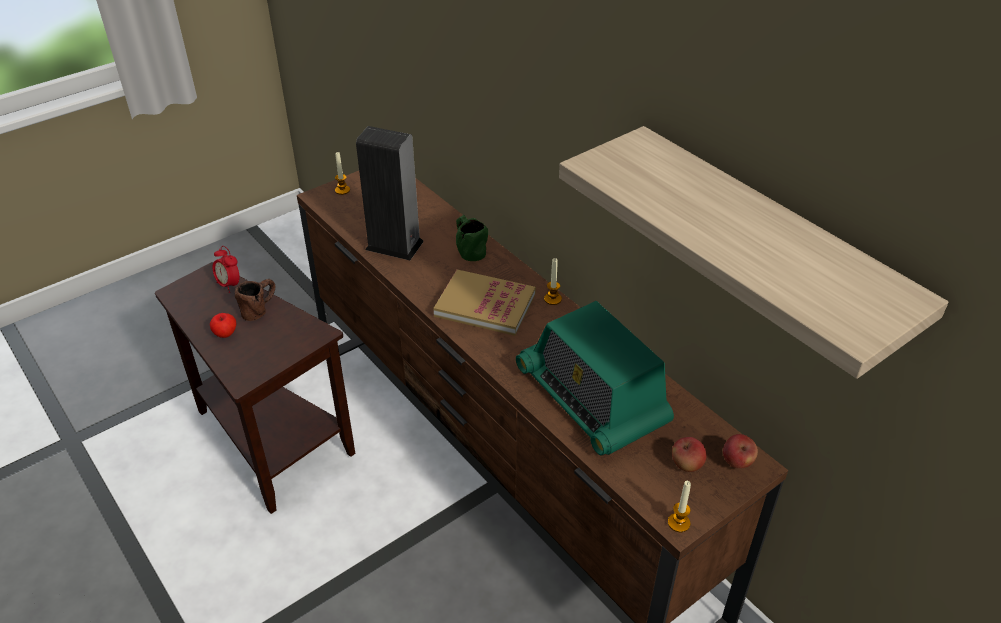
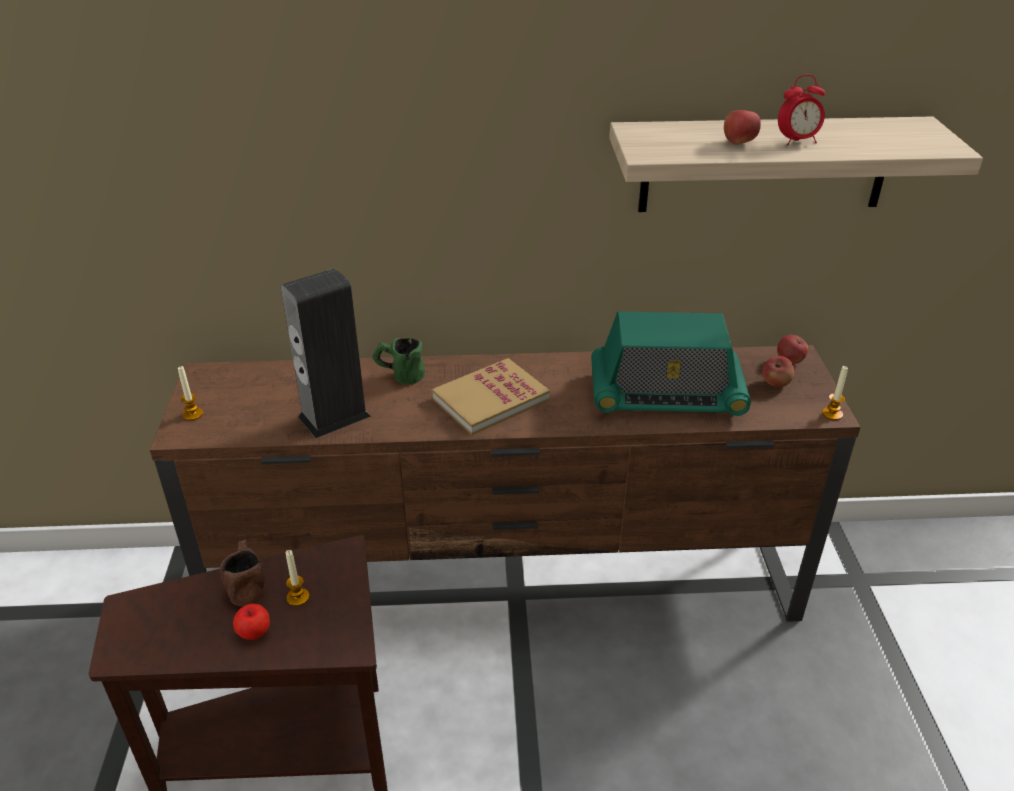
camera: 55 degrees left, 5 degrees down
alarm clock [213,246,240,293] -> alarm clock moved to [778,75,825,145]
candle [544,258,562,305] -> candle moved to [286,550,309,606]
none -> apple [724,110,761,145]

